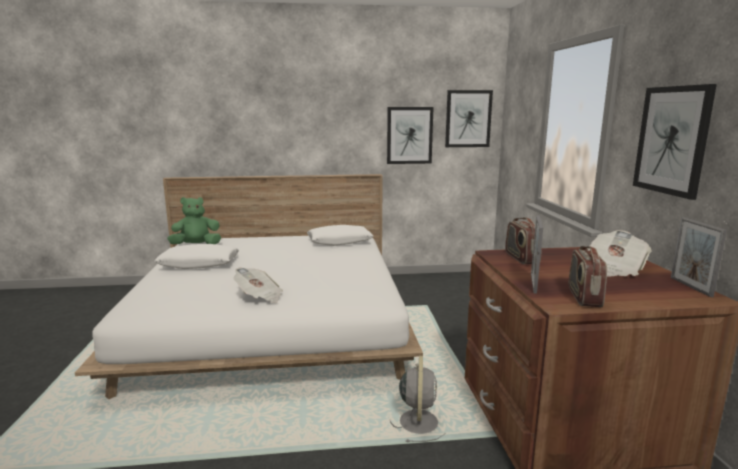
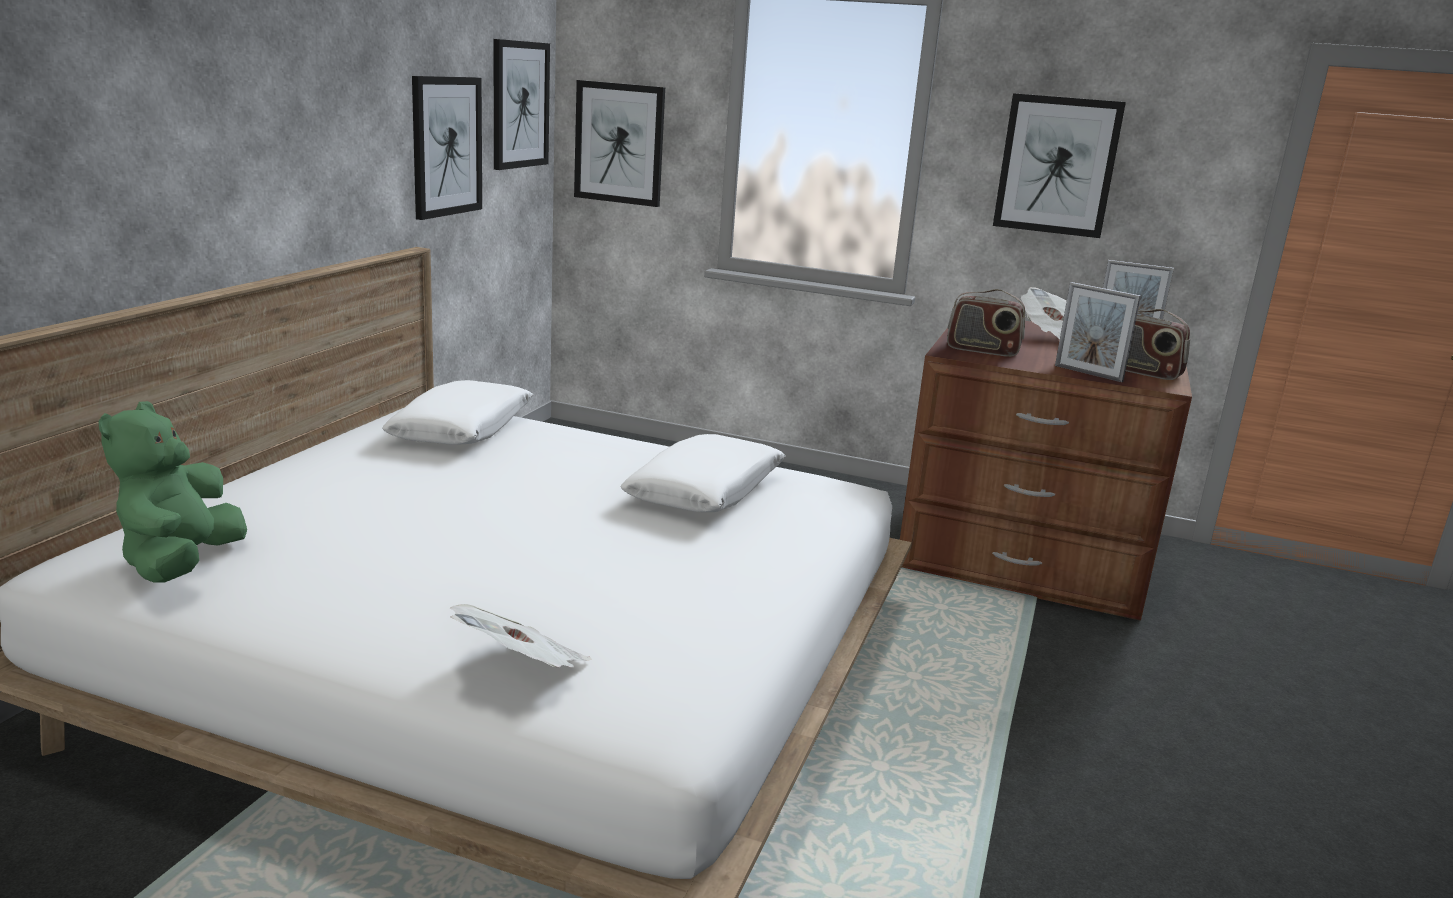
camera: 65 degrees left, 5 degrees up
white pillow [154,244,239,269] -> white pillow moved to [620,434,786,512]
newspaper [233,267,283,303] -> newspaper moved to [450,604,591,668]
grey fan [390,356,444,442] -> none
none -> picture [574,80,665,207]

